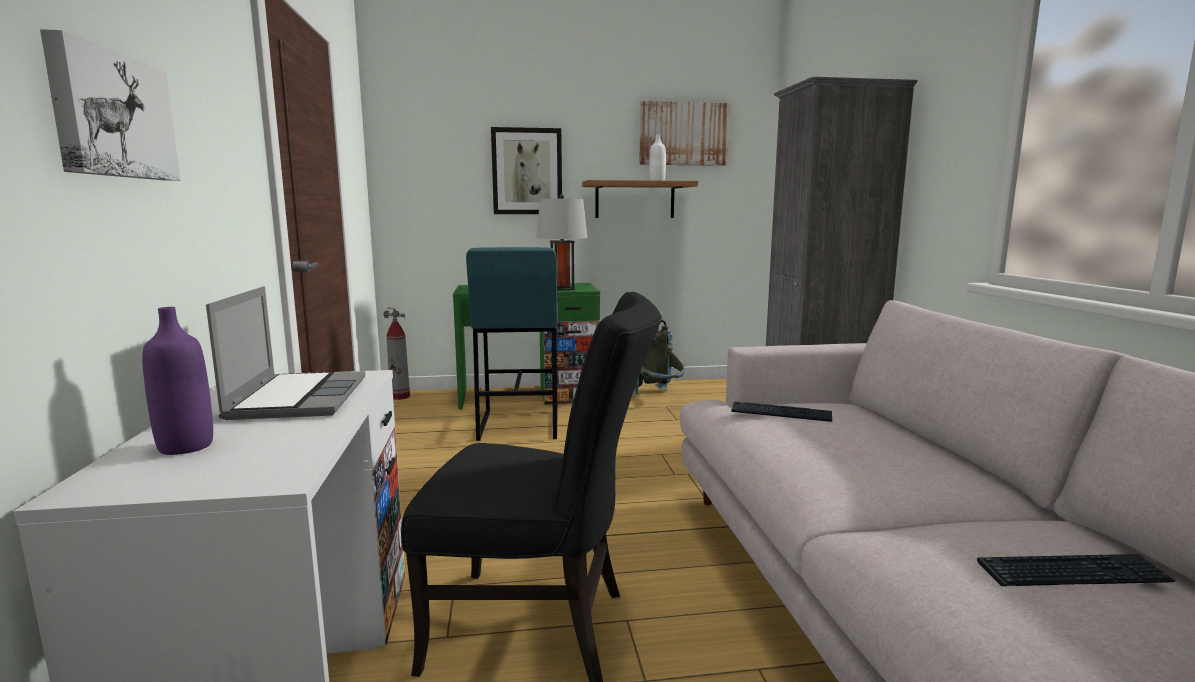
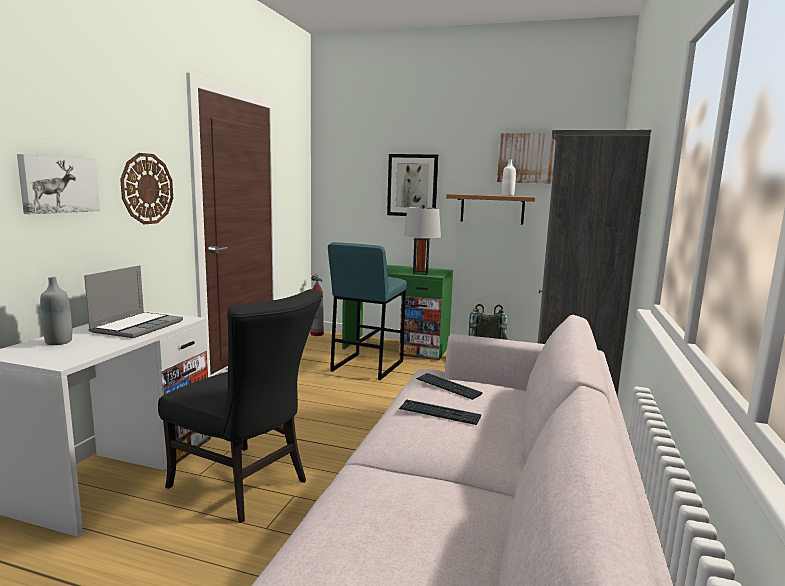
camera: 25 degrees right, 0 degrees up
purple bottle [142,307,213,455] -> grey bottle [40,277,72,345]
keyboard [977,554,1176,586] -> keyboard moved to [399,399,481,425]
none -> wall clock [120,153,173,224]

